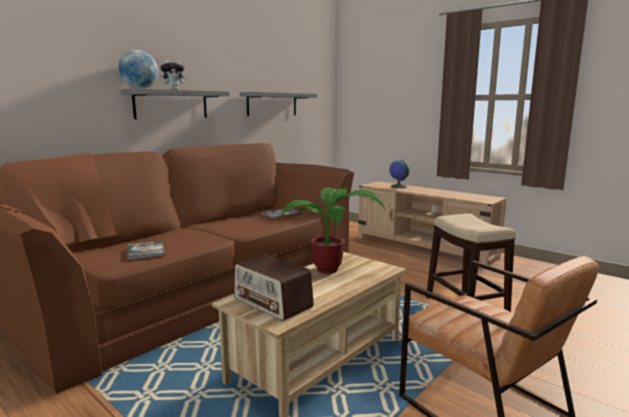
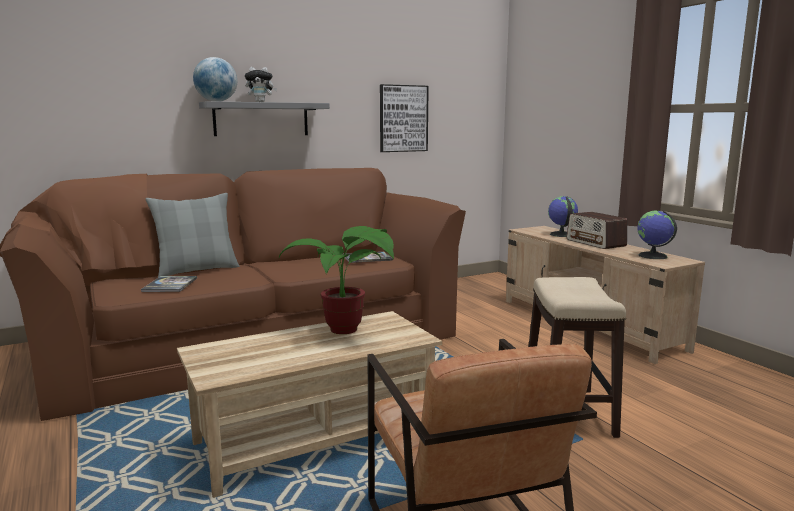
camera: 20 degrees right, 0 degrees up
radio [234,254,314,321] -> radio moved to [566,212,627,249]
grey shelf [240,92,317,116] -> picture [380,84,429,152]
none -> grey pillow [145,193,240,278]
none -> globe [638,211,677,259]

